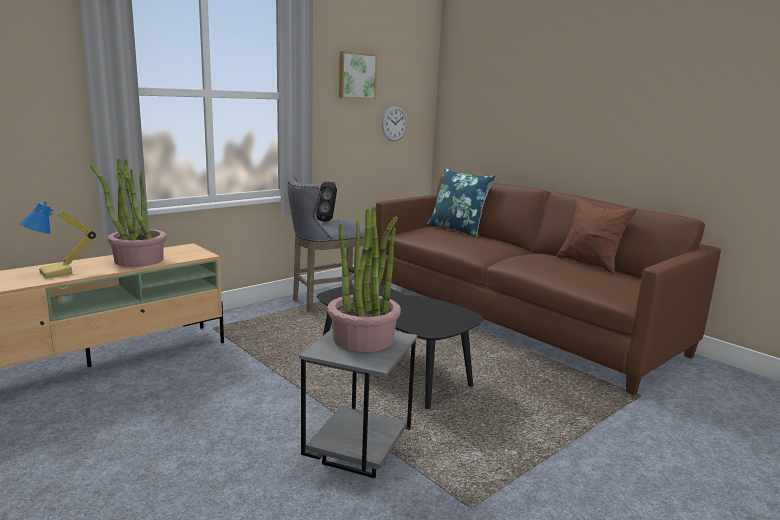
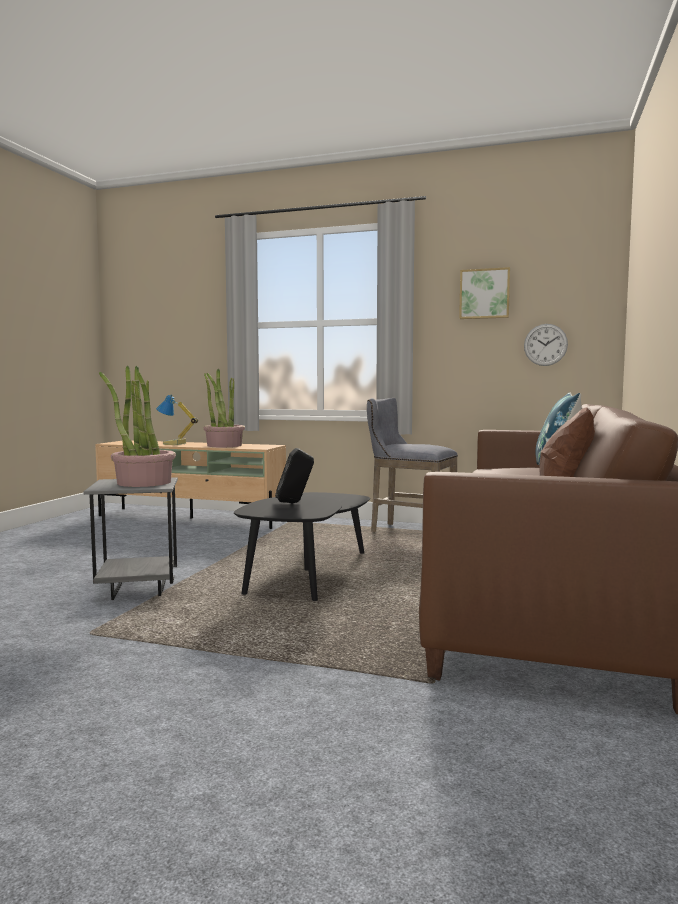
camera: 60 degrees right, 10 degrees down
black speaker [316,182,337,222] -> black speaker moved to [275,448,314,503]

